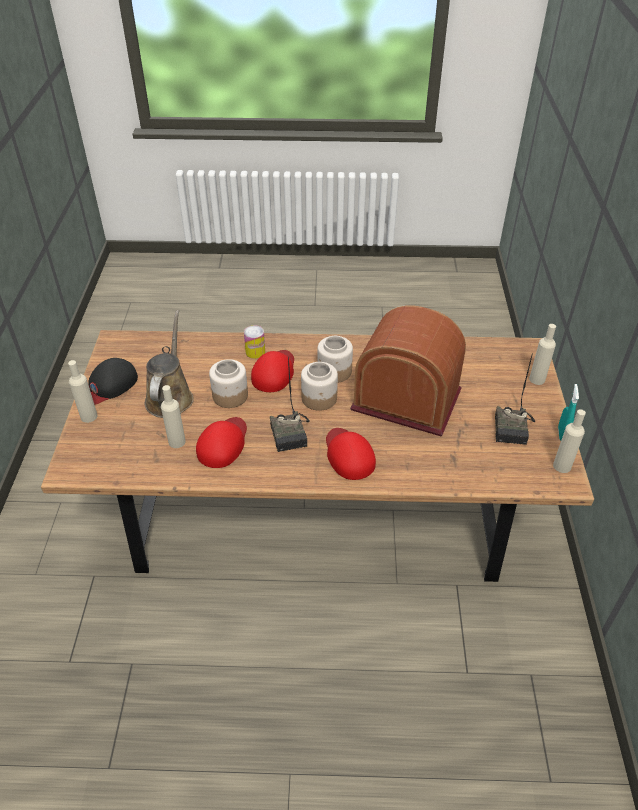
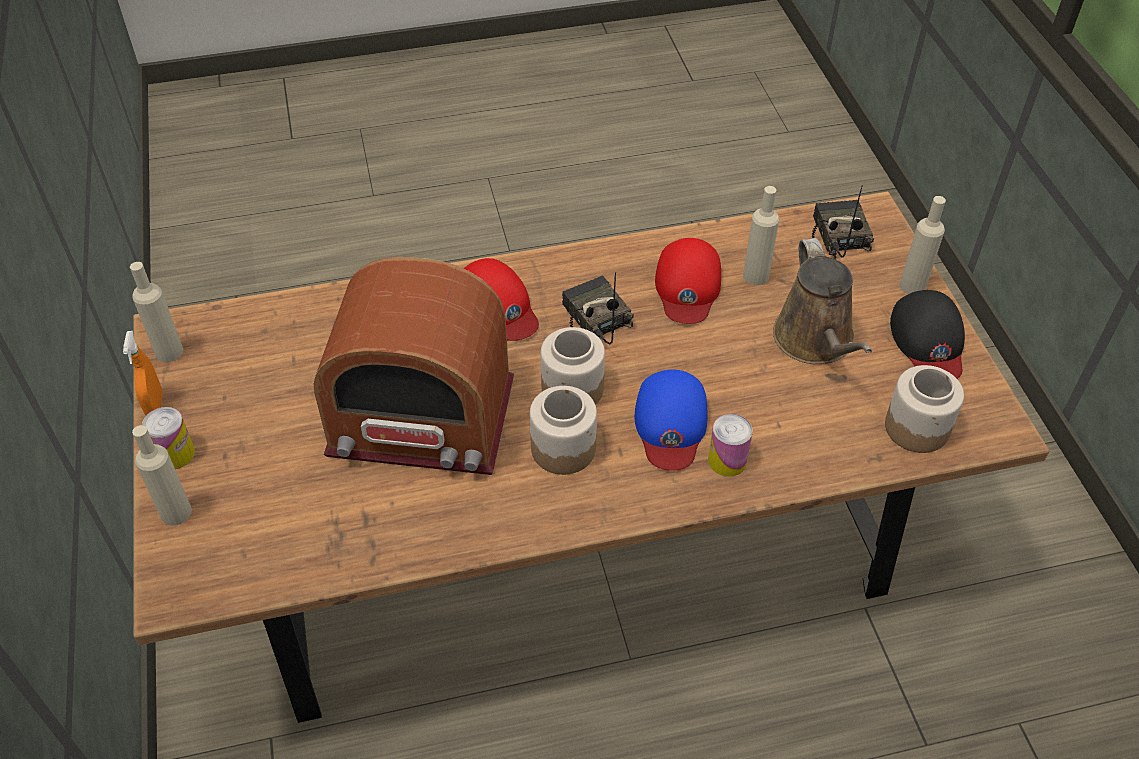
camera: 165 degrees right, 5 degrees up
black cap [88,358,138,405] -> black cap turned 150 degrees clockwise [890,290,965,379]
jar [209,359,248,408] -> jar moved to [885,365,964,453]
red cap [251,350,294,392] -> blue cap [635,369,707,471]
radio [495,353,535,445] -> radio moved to [812,185,874,259]
turquoise spray bottle [558,384,579,440] -> orange spray bottle [123,331,163,416]
none -> can [142,407,195,469]

